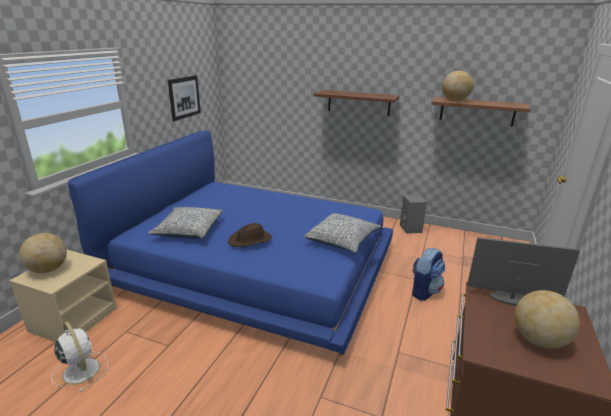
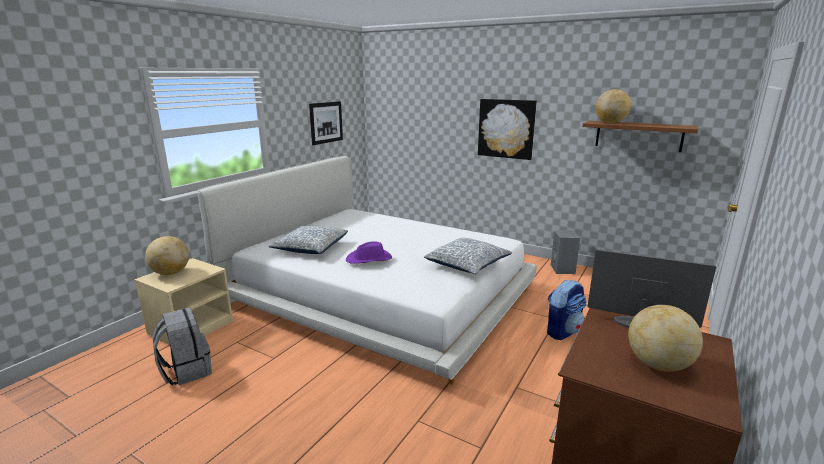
camera: 10 degrees right, 5 degrees down
white fan [51,321,108,392] -> grey backpack [152,307,212,385]
blue bed [68,131,393,356] -> white bed [198,156,537,384]
brown hat [228,223,272,247] -> purple hat [346,241,392,264]
brown shelf [314,90,399,116] -> picture [478,99,537,160]

